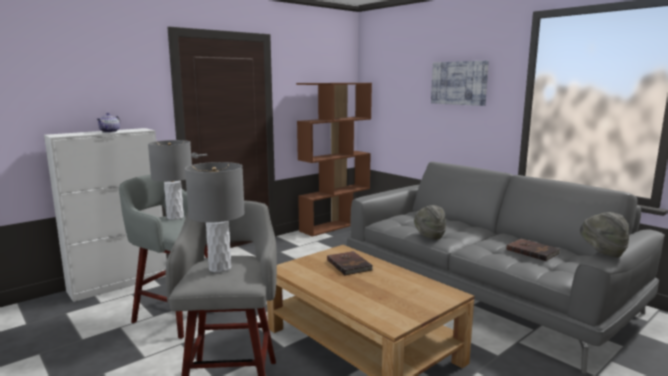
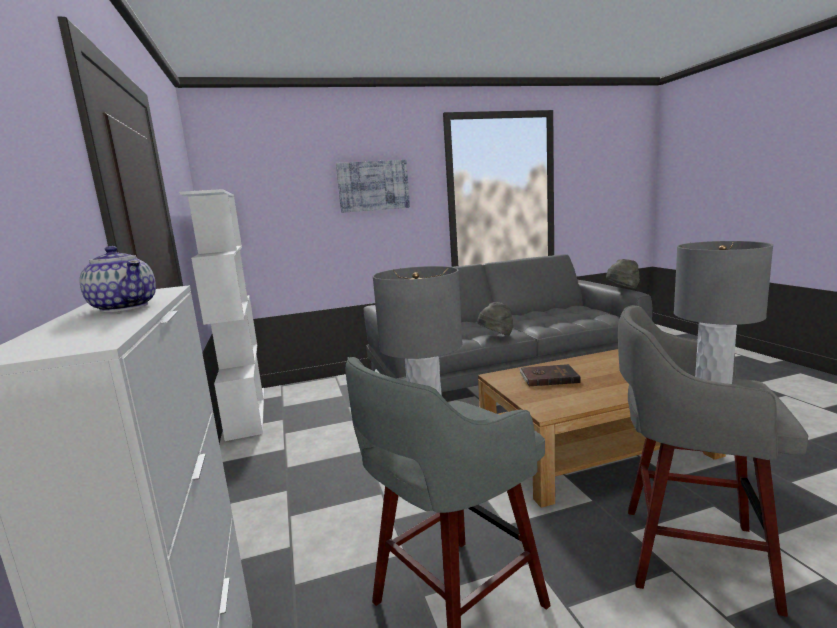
camera: 65 degrees left, 0 degrees up
brown bookcase [296,83,372,237] -> white bookcase [179,189,264,441]
brown book [507,239,560,261] -> none

